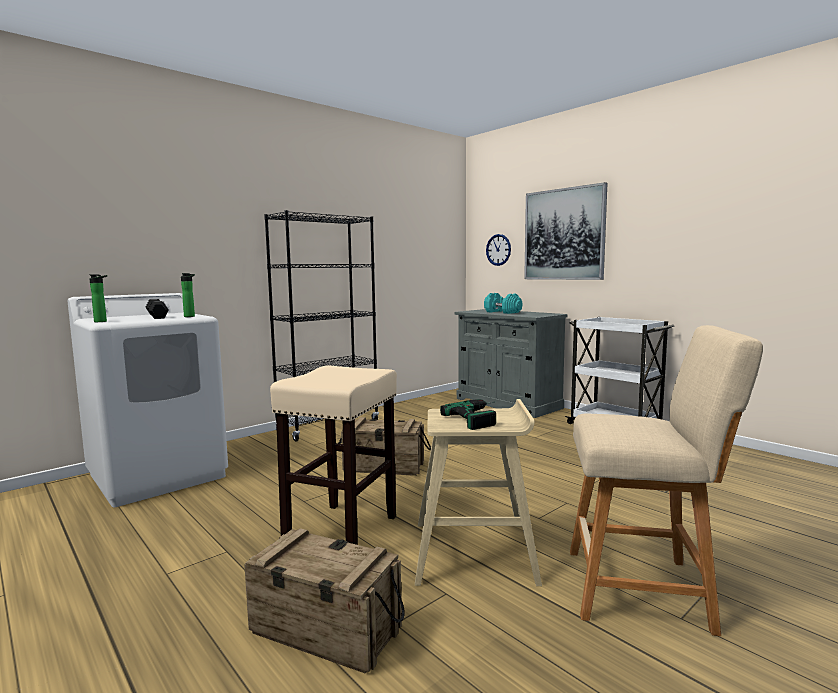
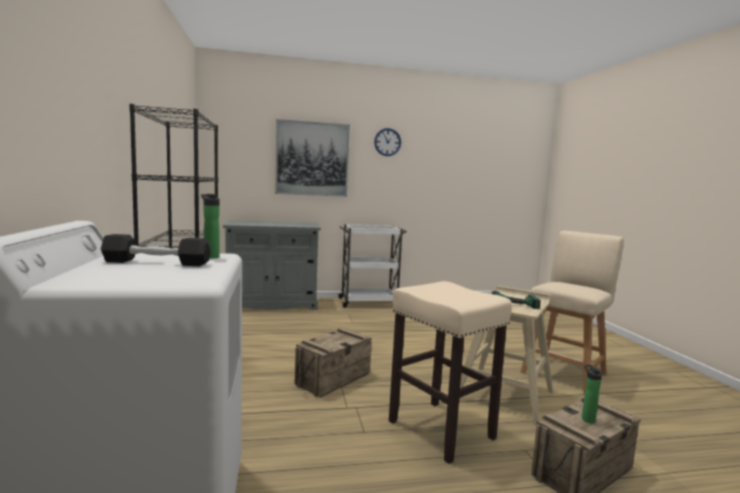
camera: 60 degrees left, 0 degrees up
bottle [89,274,107,322] -> bottle moved to [582,365,602,423]
turquoise dumbbell [484,293,522,314] -> none
wall clock [486,234,511,266] -> wall clock moved to [374,128,401,156]

